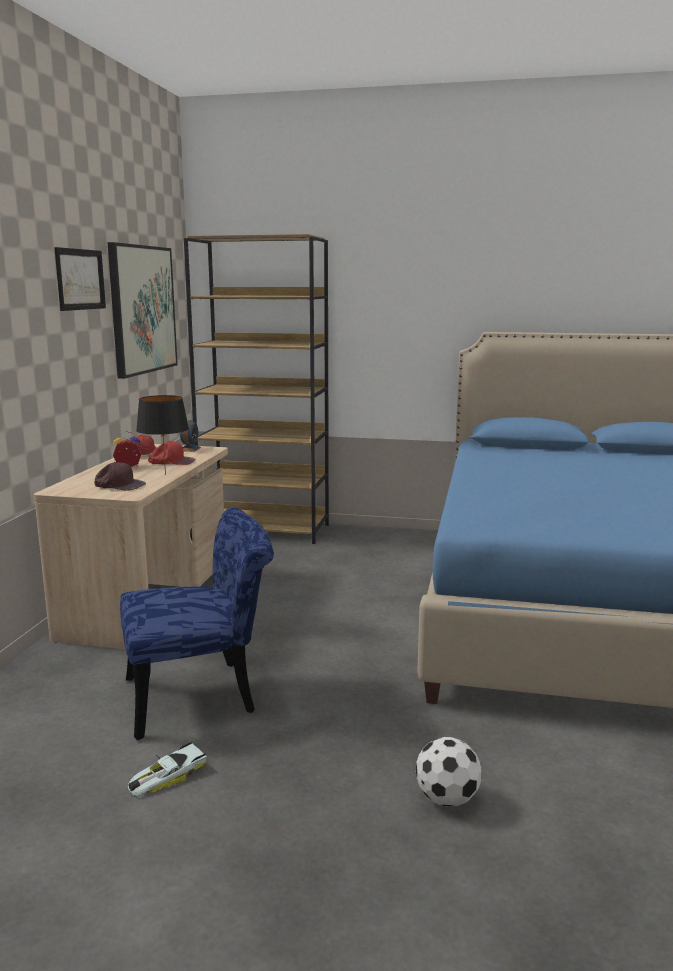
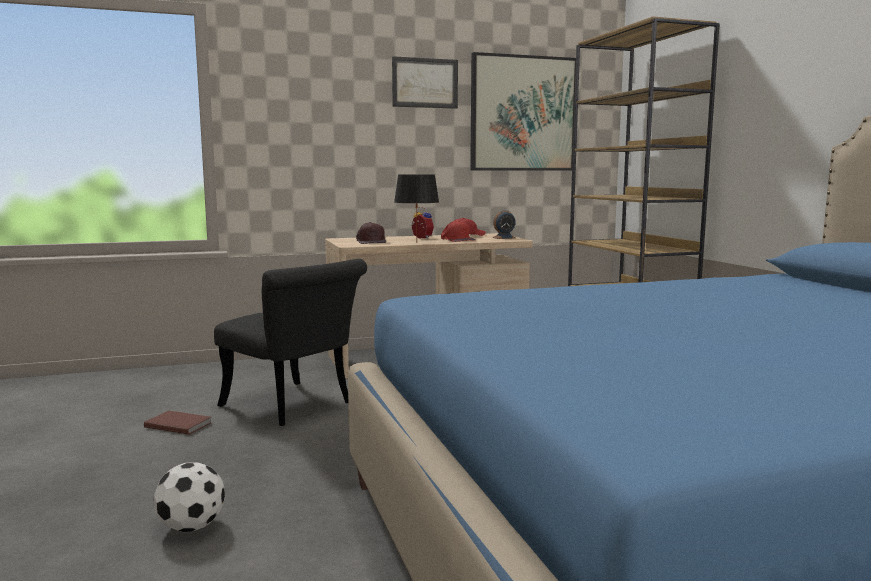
camera: 60 degrees right, 5 degrees down
blue chair [120,507,274,740] -> black chair [214,259,367,426]
toy car [128,742,207,798] -> brown book [144,411,212,435]

